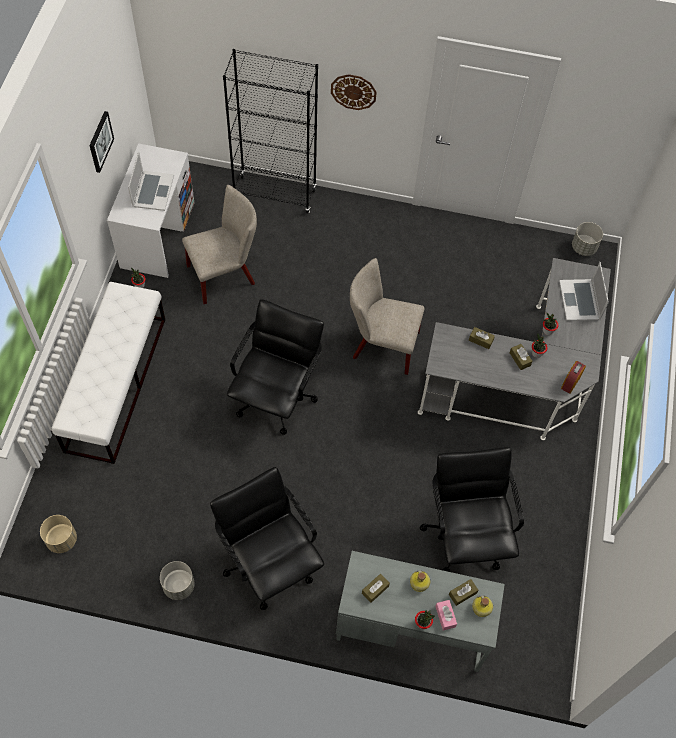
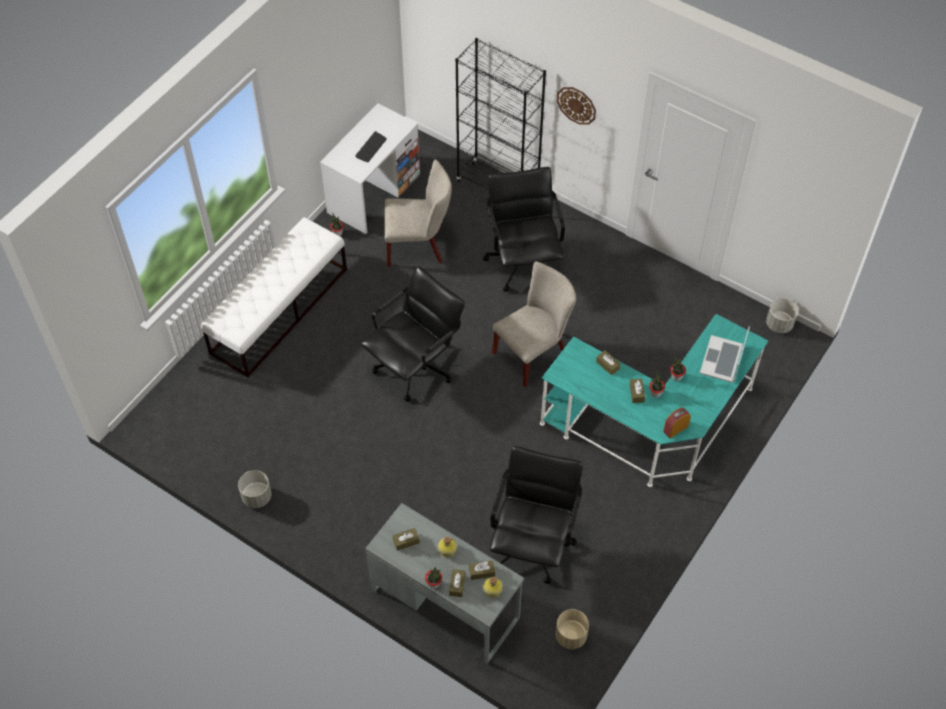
camera: 25 degrees right, 5 degrees down
beige planter [40,515,77,553] -> beige planter moved to [555,609,589,649]
picture [89,111,114,173] -> none
laptop [128,151,174,211] -> keyboard [355,131,387,163]
black office chair [210,467,324,610] -> black office chair moved to [483,167,565,292]
beige chair [350,258,425,375] -> beige chair turned 105 degrees clockwise [492,261,576,387]
grey desk [418,258,611,440] -> turquoise desk [540,314,768,487]
pink tissue box [435,600,457,631] -> brown tissue box [449,569,465,597]

